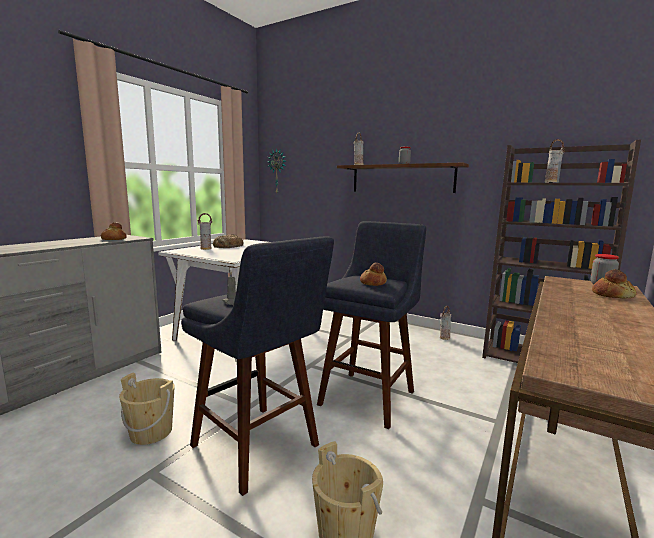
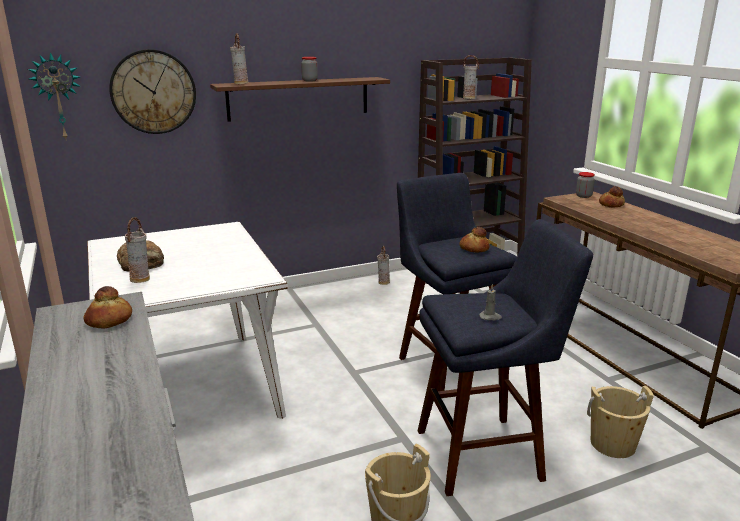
camera: 55 degrees left, 10 degrees up
none -> wall clock [109,49,196,134]

